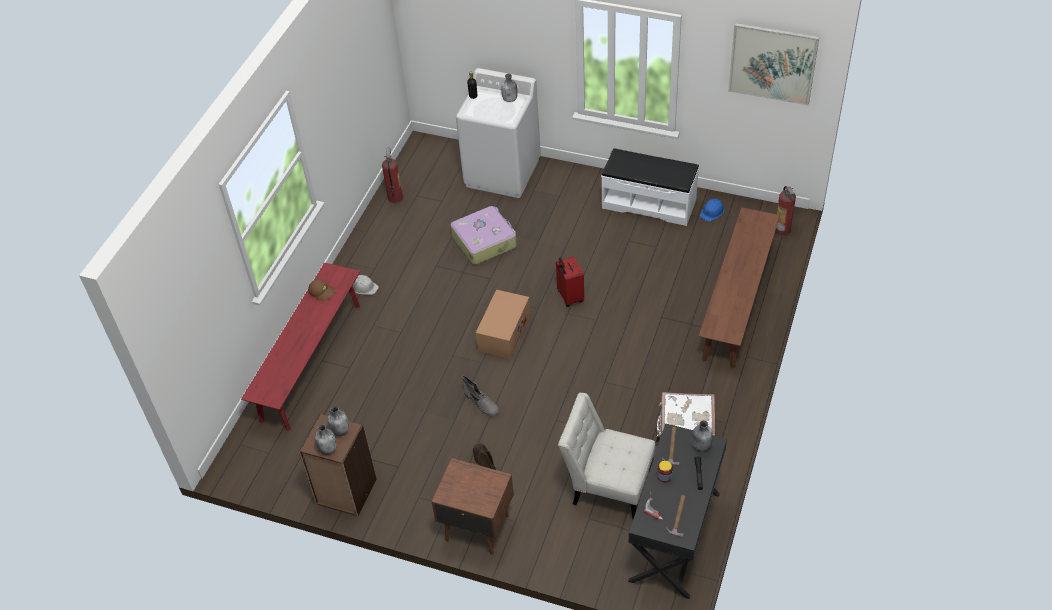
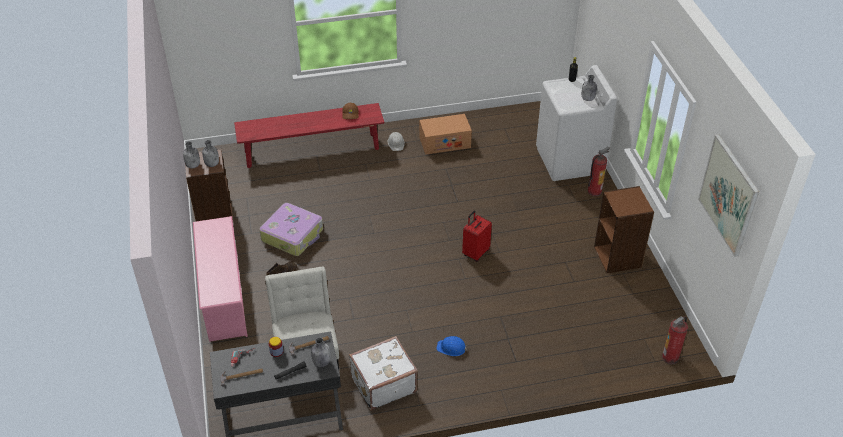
camera: 55 degrees right, 5 degrees down
fire extinguisher [382,148,403,203] -> fire extinguisher moved to [588,147,610,196]
brown nightstand [431,458,514,555] -> pink shoe rack [193,216,248,342]
suitcase [451,206,517,265] -> suitcase moved to [259,203,323,256]
grey boot [462,376,499,416] -> none
cardboard box [476,289,531,359] -> cardboard box moved to [419,114,472,155]
white bench [601,148,699,226] -> brown bookcase [594,186,654,273]
brown bench [699,207,780,368] -> none
blue hard hat [700,199,724,221] -> blue hard hat moved to [437,336,468,356]

